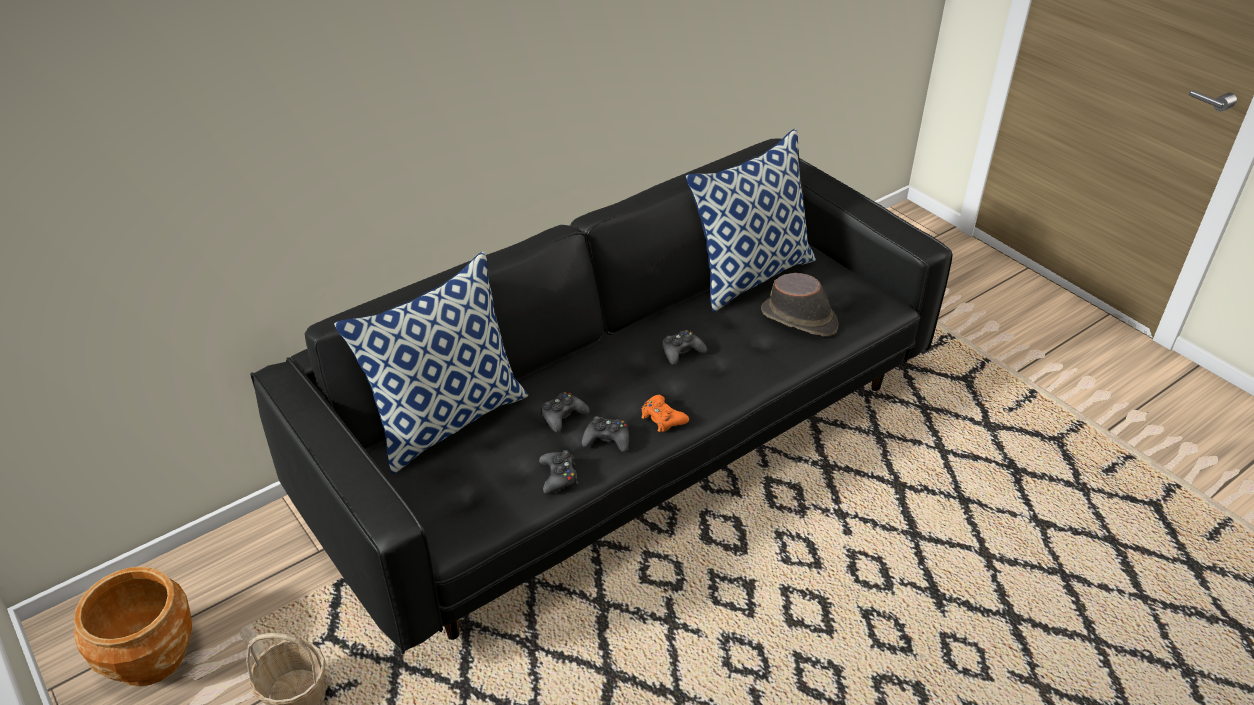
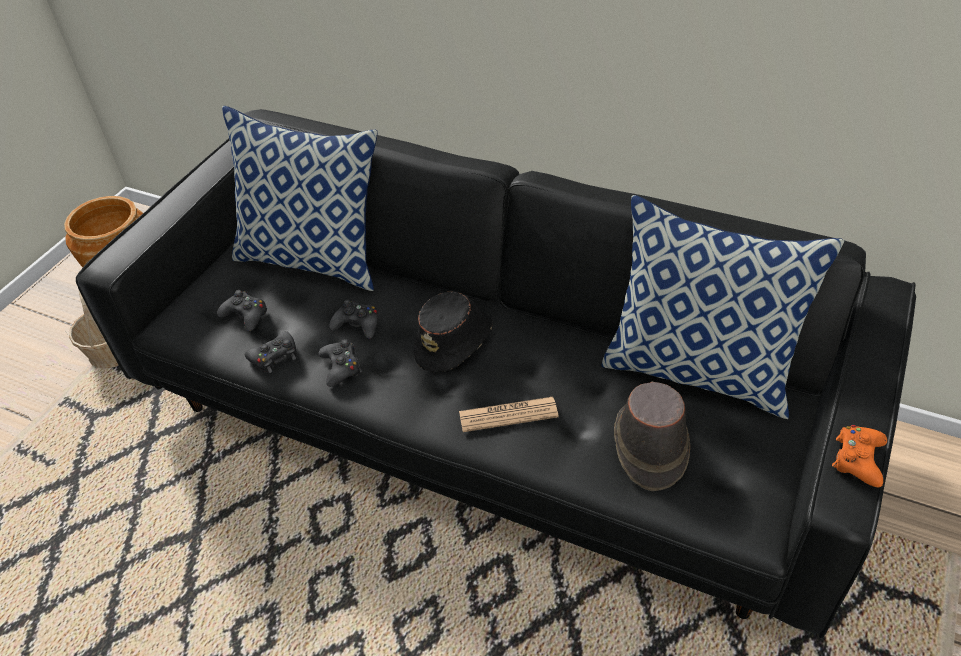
camera: 65 degrees right, 5 degrees up
orange game controller [641,395,689,432] -> orange game controller moved to [832,425,887,487]
black game controller [662,330,707,365] -> black game controller moved to [217,290,267,331]
none -> black hat [414,292,492,372]
none -> newspaper [459,397,559,432]

